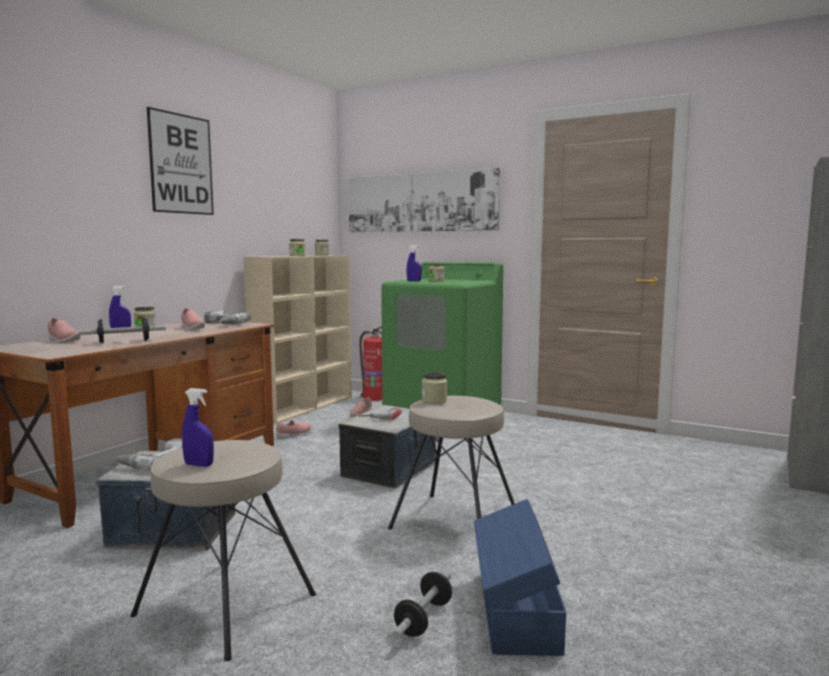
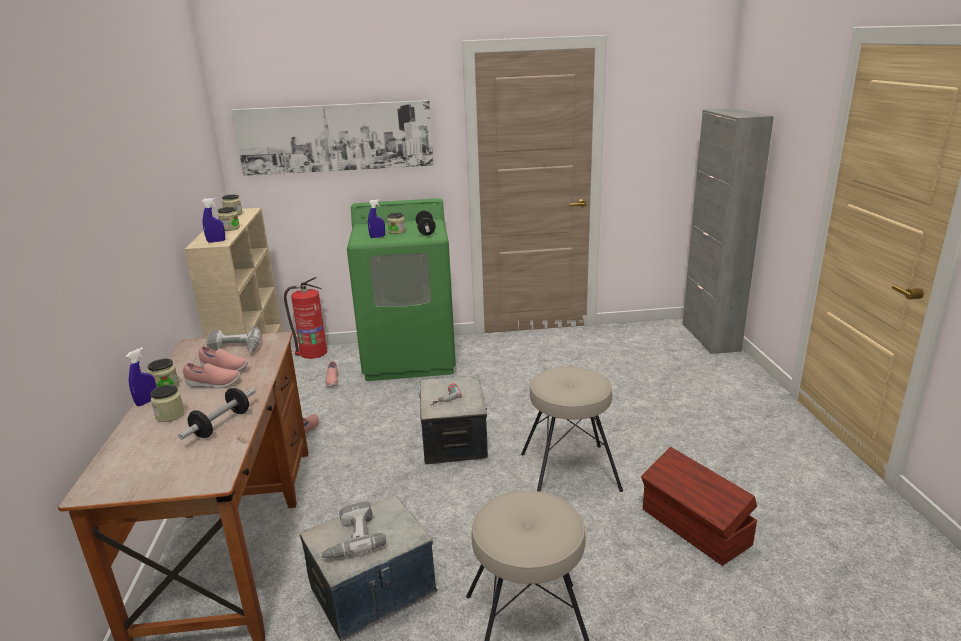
camera: 35 degrees left, 15 degrees up
pink shoe [48,318,80,343] -> pink shoe moved to [183,363,240,388]
picture [147,107,214,215] -> none
blue spray bottle [182,388,214,467] -> blue spray bottle moved to [202,198,225,243]
dumbbell [393,572,452,639] -> dumbbell moved to [416,211,436,235]
jar [422,372,447,403] -> jar moved to [151,384,185,422]
blue storage box [474,499,566,656] -> brown storage box [641,447,757,566]

